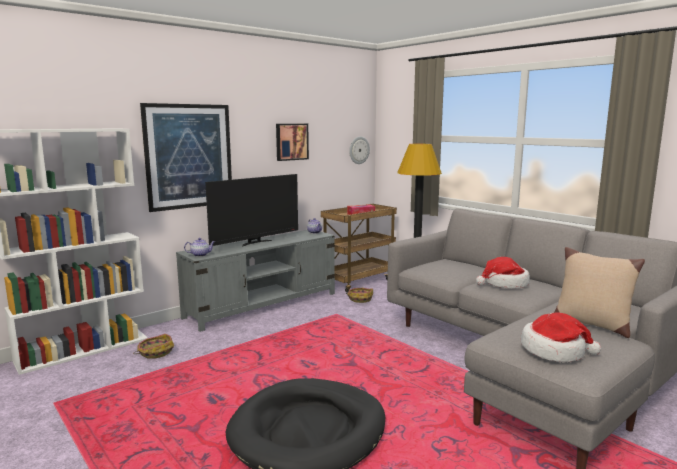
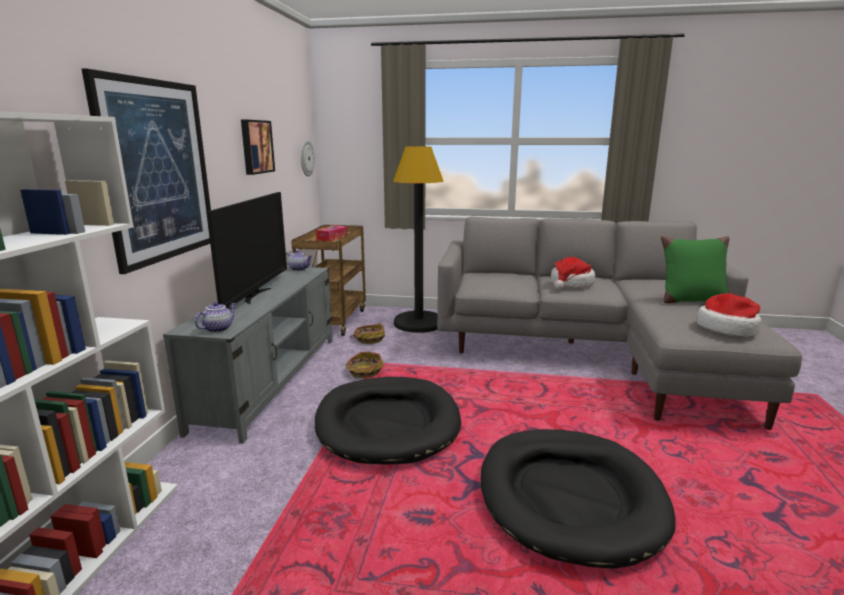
camera: 40 degrees left, 5 degrees up
basket [133,334,174,358] -> basket moved to [346,352,383,378]
beige pillow [554,247,645,338] -> green pillow [661,236,729,303]
none -> black dog bed [315,377,461,465]

